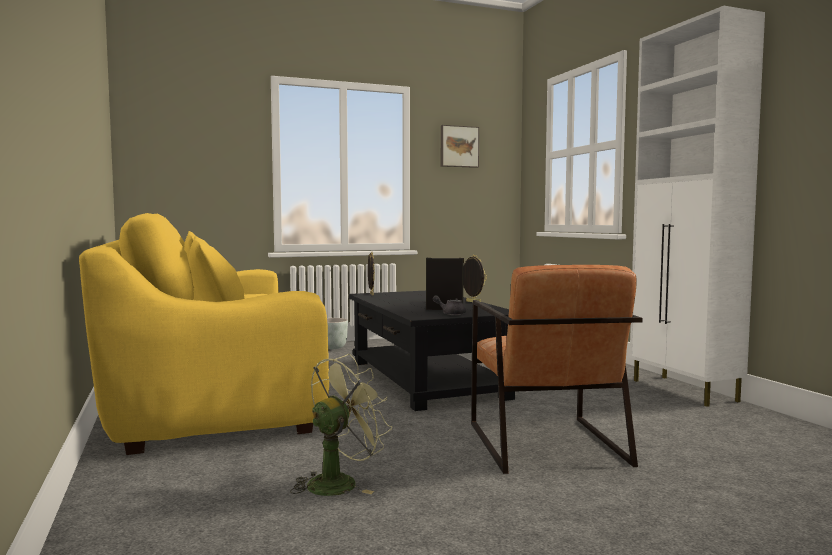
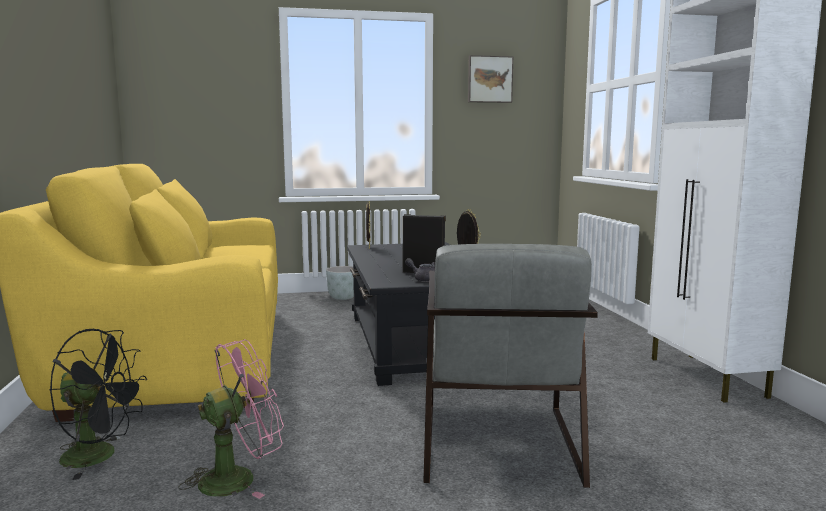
camera: 10 degrees right, 5 degrees up
green fan [290,354,392,496] -> pink fan [178,339,284,499]
brown armchair [471,265,642,474] -> grey armchair [423,244,598,488]
none -> black fan [50,329,147,480]

